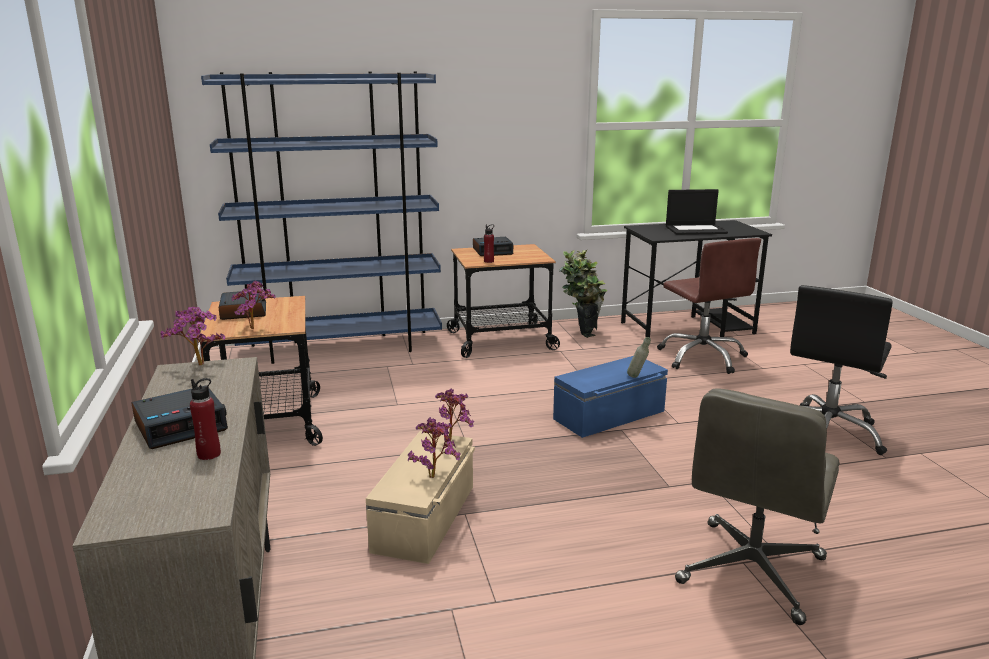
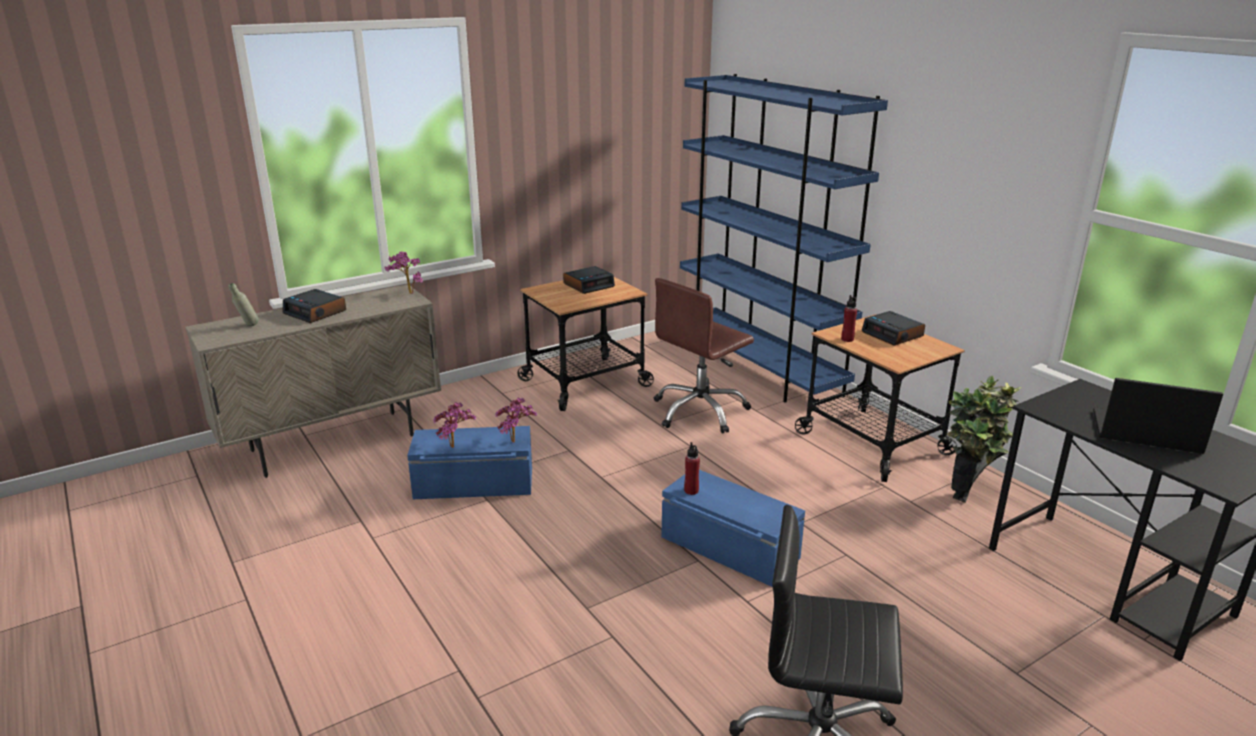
camera: 70 degrees right, 5 degrees up
red bottle [190,378,221,460] -> red bottle moved to [684,442,700,495]
potted plant [232,281,276,329] -> none
beige storage box [366,431,475,564] -> blue storage box [407,426,532,499]
grey bottle [627,337,651,378] -> grey bottle moved to [229,283,259,326]
brown office chair [657,238,761,374] -> brown office chair moved to [654,278,754,434]
laptop [666,189,728,235] -> laptop turned 135 degrees clockwise [1093,378,1223,454]
grey office chair [675,388,840,625] -> none

